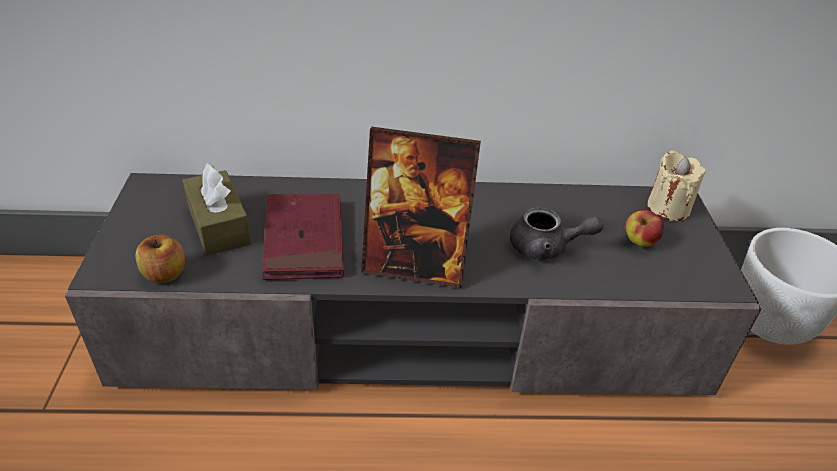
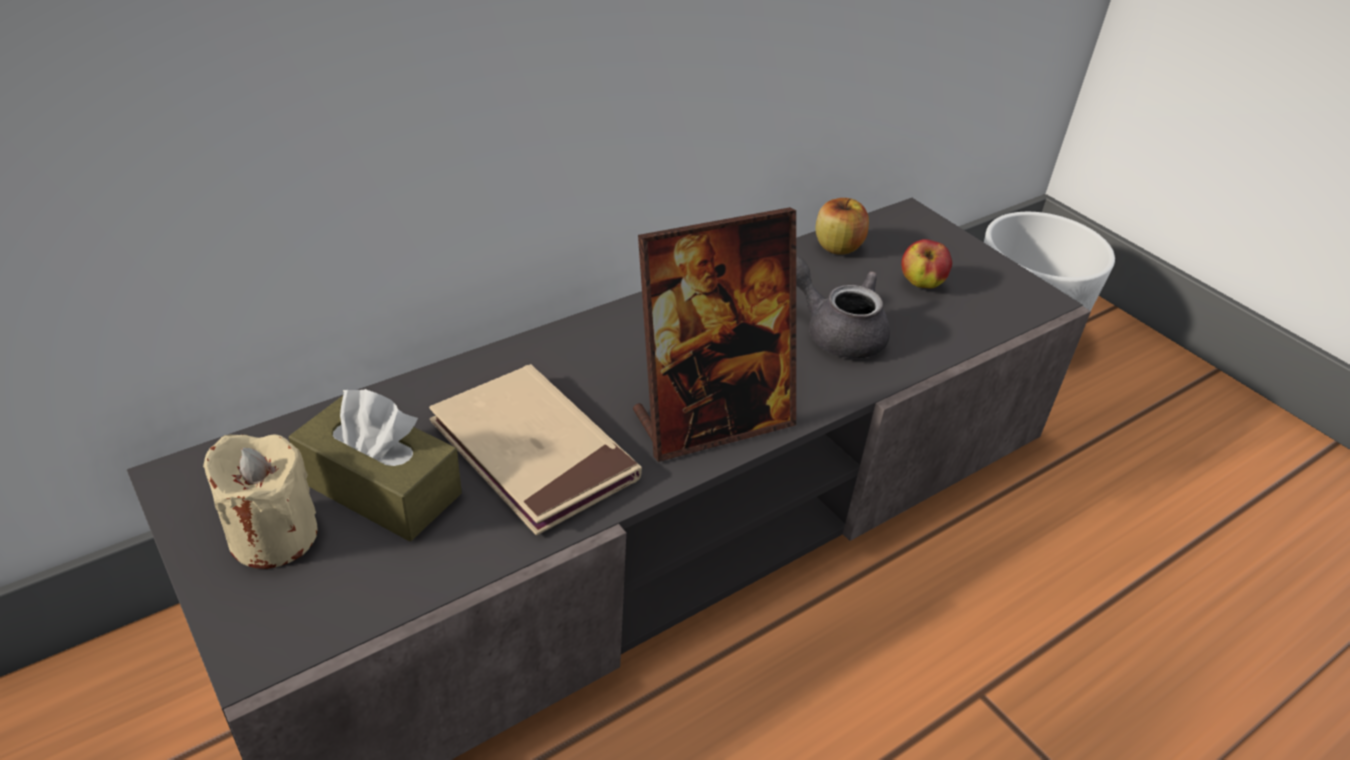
camera: 35 degrees left, 0 degrees up
apple [135,235,185,283] -> apple moved to [816,198,869,255]
red book [262,194,344,280] -> beige book [429,364,642,535]
grey teapot [510,207,604,260] -> grey teapot turned 120 degrees counterclockwise [796,257,890,359]
beige candle [647,150,706,221] -> beige candle moved to [203,434,317,569]

